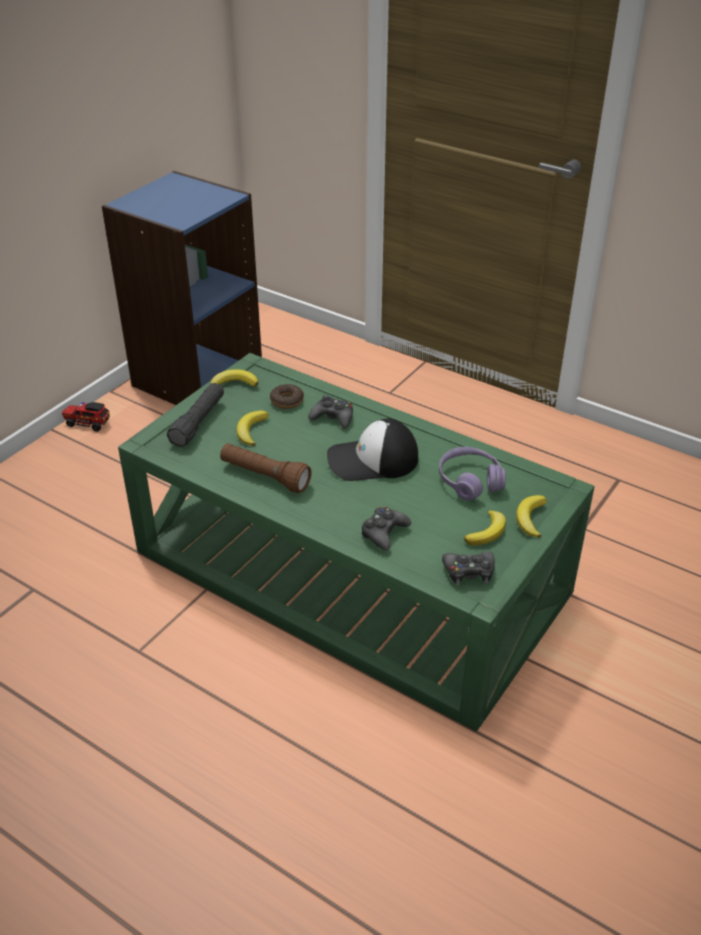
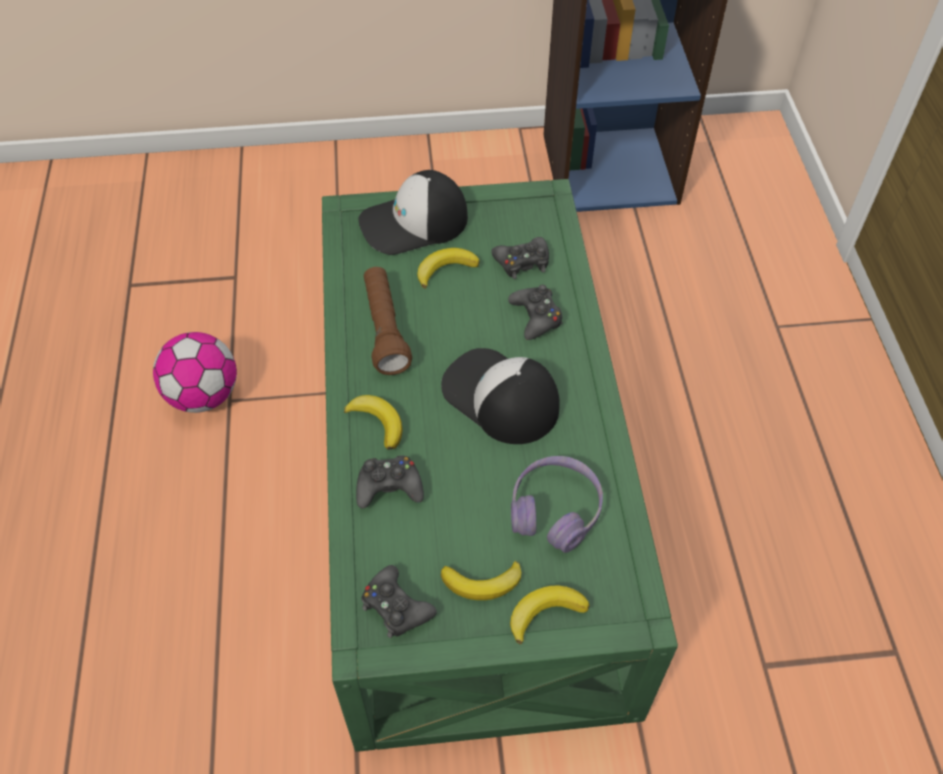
camera: 50 degrees right, 15 degrees up
toy truck [62,402,110,432] -> none
black flashlight [167,383,224,447] -> cap [358,170,468,255]
banana [211,369,258,387] -> banana moved to [344,395,402,450]
donut [270,384,304,409] -> black game controller [491,237,549,279]
none -> football [153,332,237,413]

